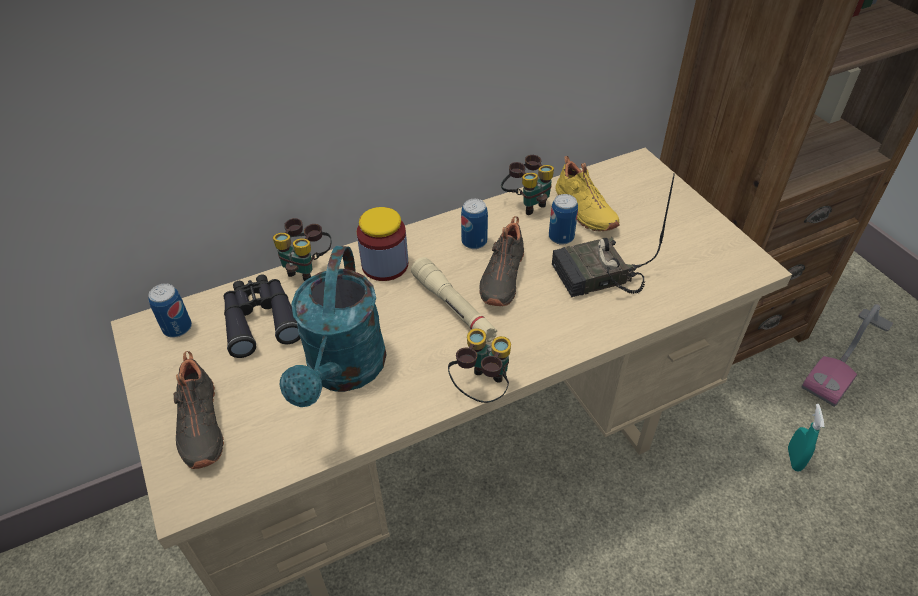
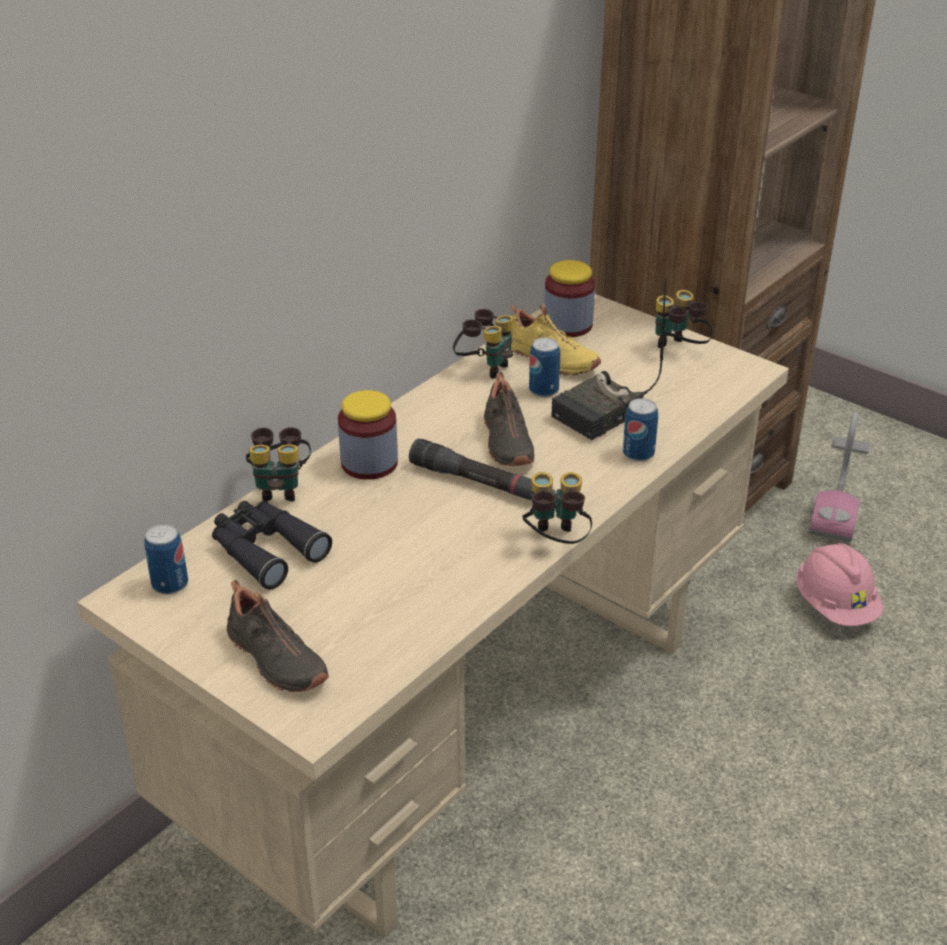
camera: 25 degrees left, 10 degrees down
turquoise watering can [280,246,386,407] -> none
beige flashlight [411,257,497,343] -> black flashlight [409,438,534,501]
can [461,199,488,249] -> can moved to [623,398,658,462]
turquoise spray bottle [788,404,825,472] -> pink hard hat [796,543,883,626]
none -> jar [544,260,595,337]
none -> binoculars [655,290,713,348]

